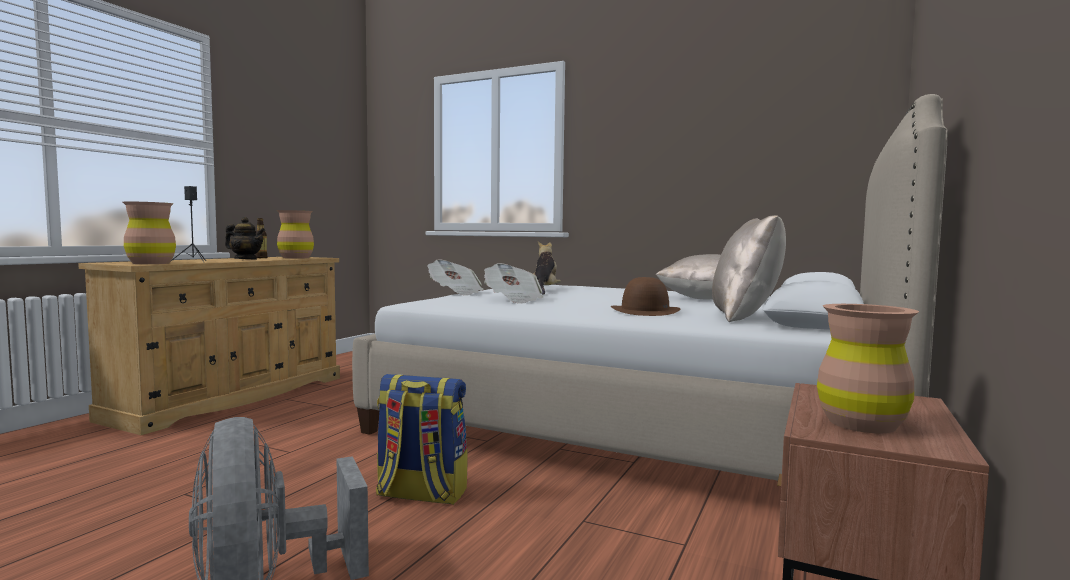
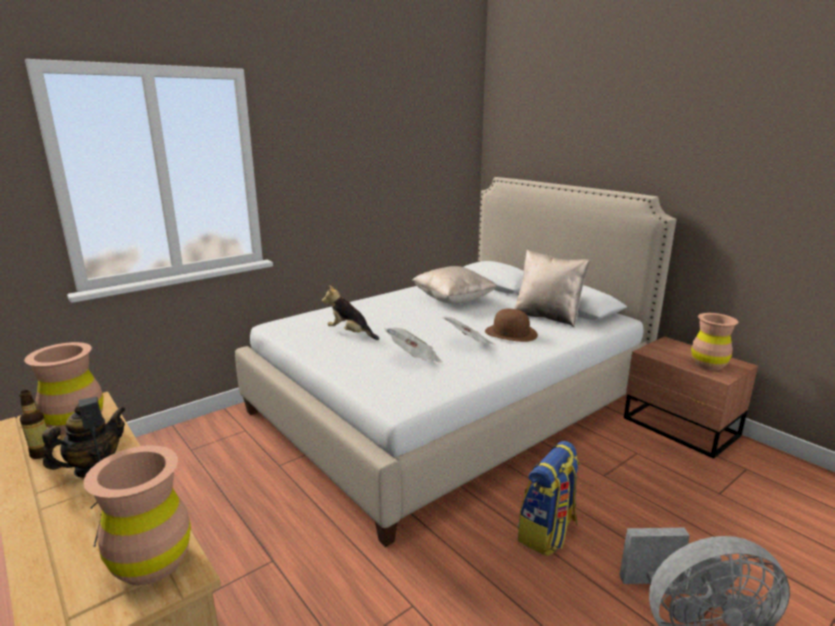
camera: 65 degrees left, 15 degrees up
newspaper [428,259,484,296] -> newspaper moved to [441,317,496,345]

